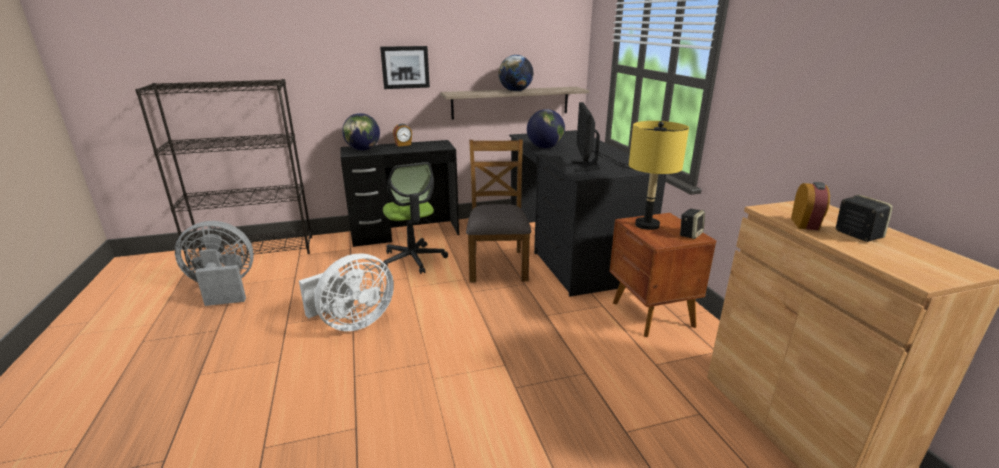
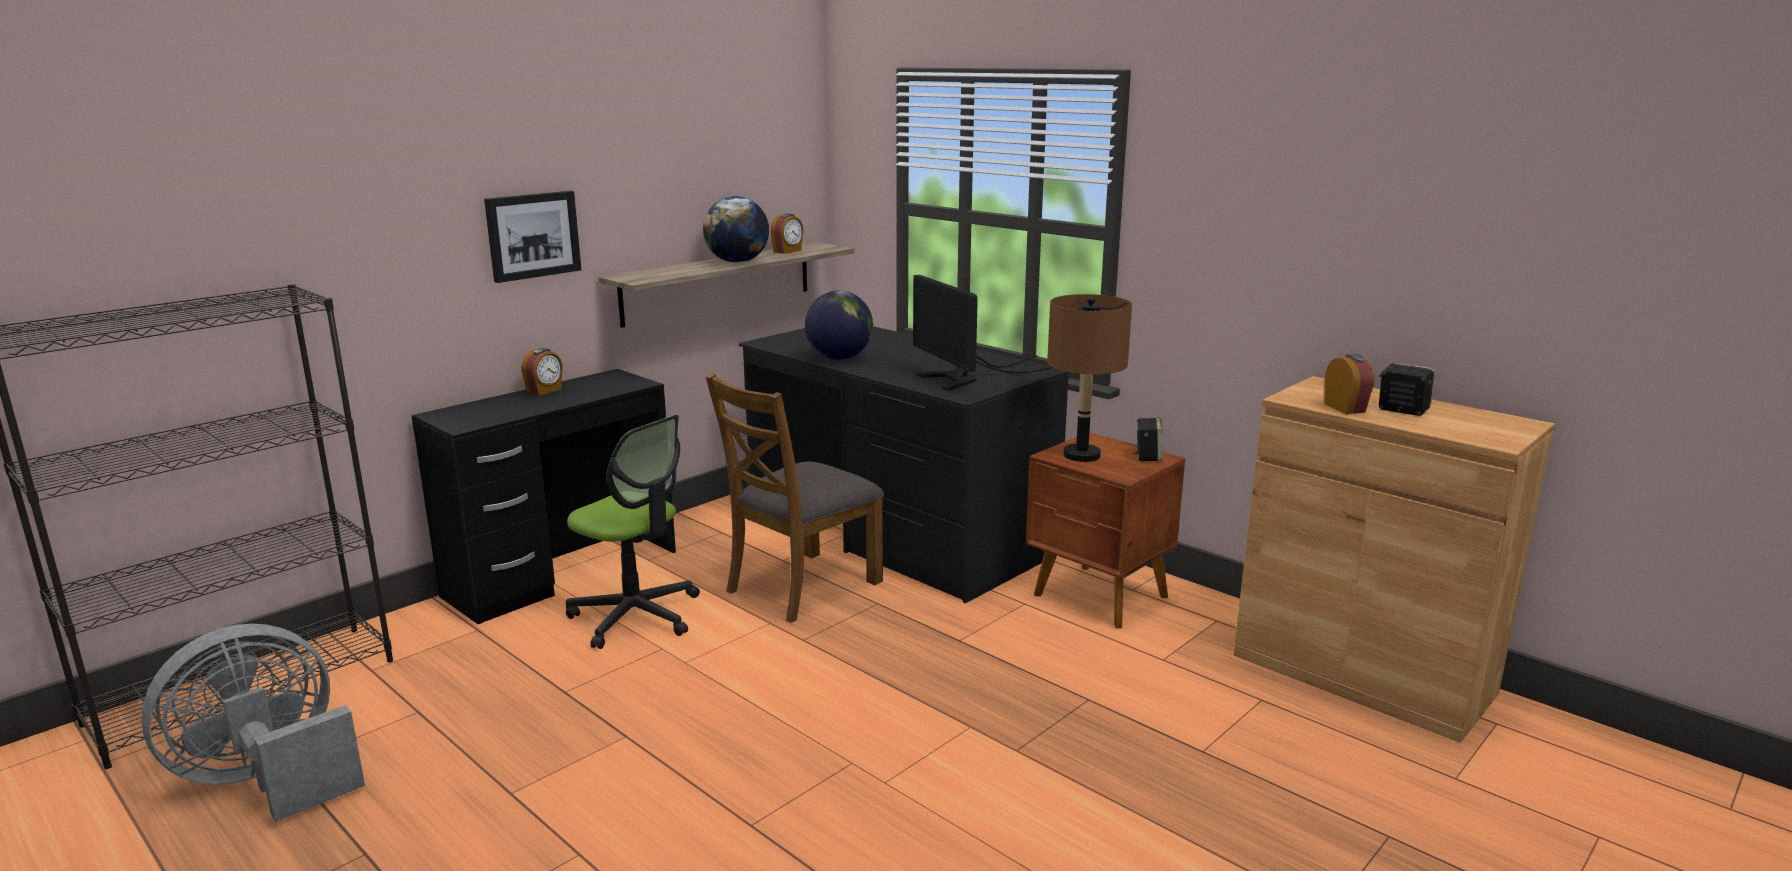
camera: 30 degrees left, 5 degrees down
white fan [299,253,394,331] -> none
globe [342,113,380,150] -> none
brown chair [466,139,531,283] -> brown chair turned 105 degrees counterclockwise [706,373,884,623]
yellow table lamp [629,121,689,230] -> brown table lamp [1047,294,1132,462]
none -> alarm clock [770,213,804,254]

